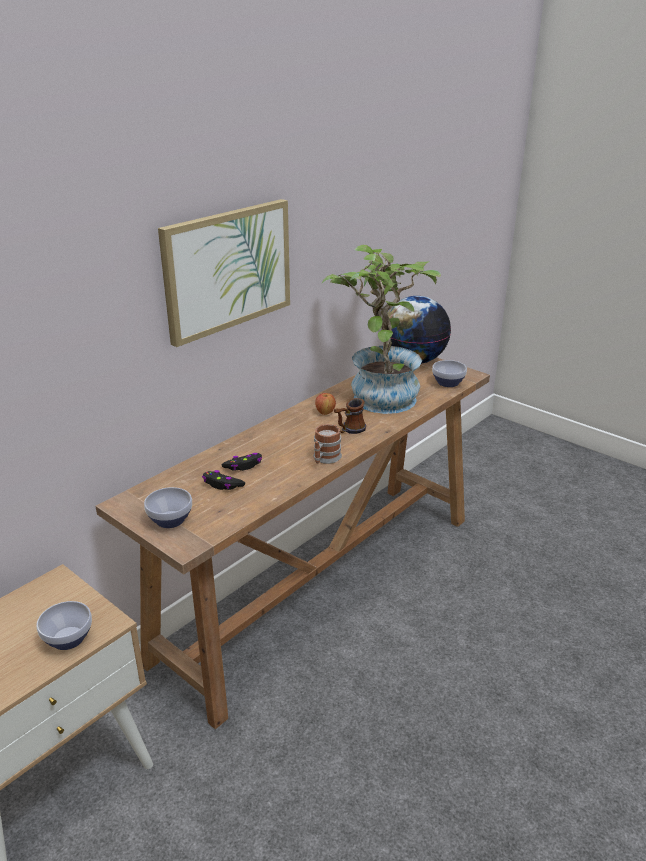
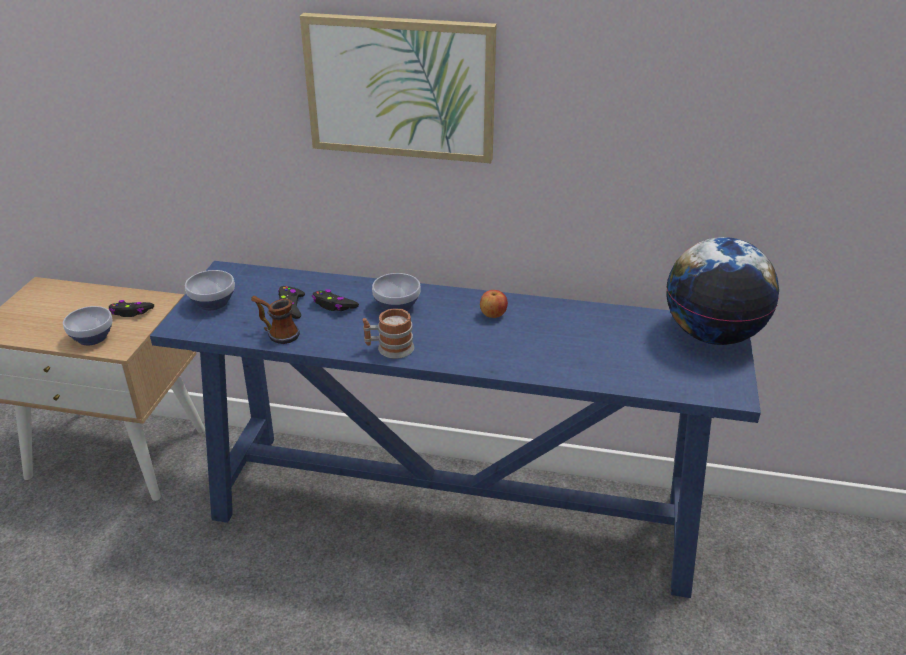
camera: 60 degrees right, 5 degrees up
brown console table [95,357,490,729] -> blue console table [150,261,761,598]
potted plant [322,245,441,414] -> none
mug [334,398,366,434] -> mug moved to [251,296,300,344]
bowl [432,360,467,387] -> bowl moved to [372,273,421,311]
none -> black game controller [109,300,154,317]

